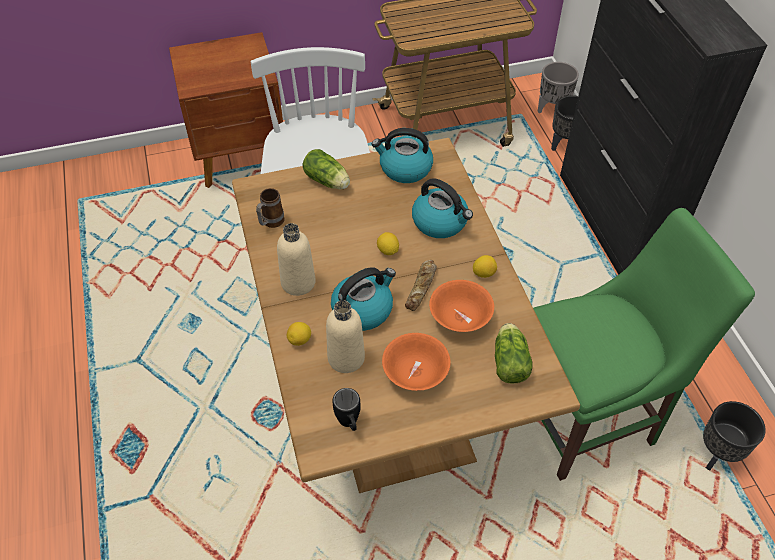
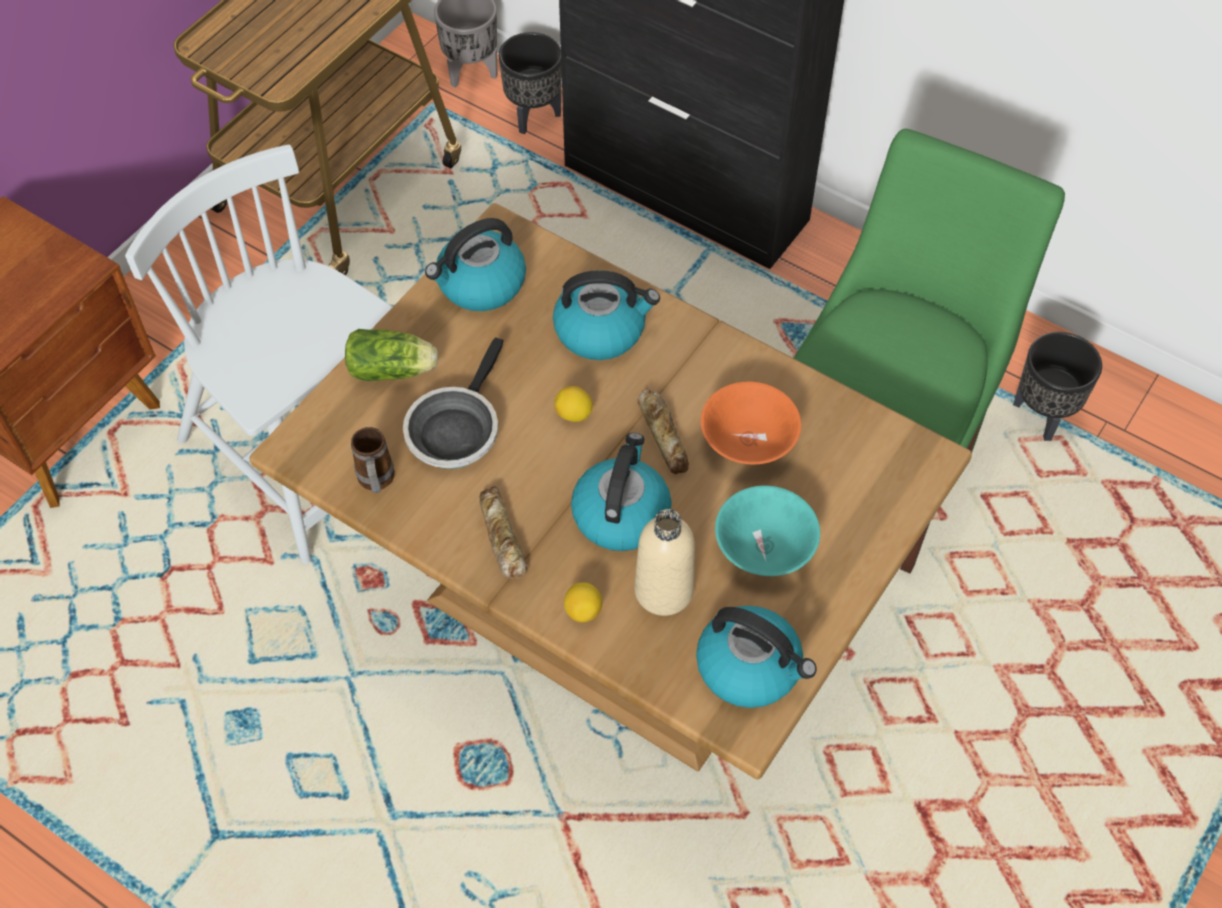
camera: 40 degrees left, 5 degrees up
beige bottle [277,223,316,296] -> bread [479,486,527,579]
black mug [333,388,361,431] -> kettle [696,606,817,708]
orange bowl [382,333,450,391] -> turquoise bowl [715,486,820,576]
lemon [473,255,497,278] -> none
lettuce [495,323,533,384] -> none
none -> frying pan [403,337,504,469]

